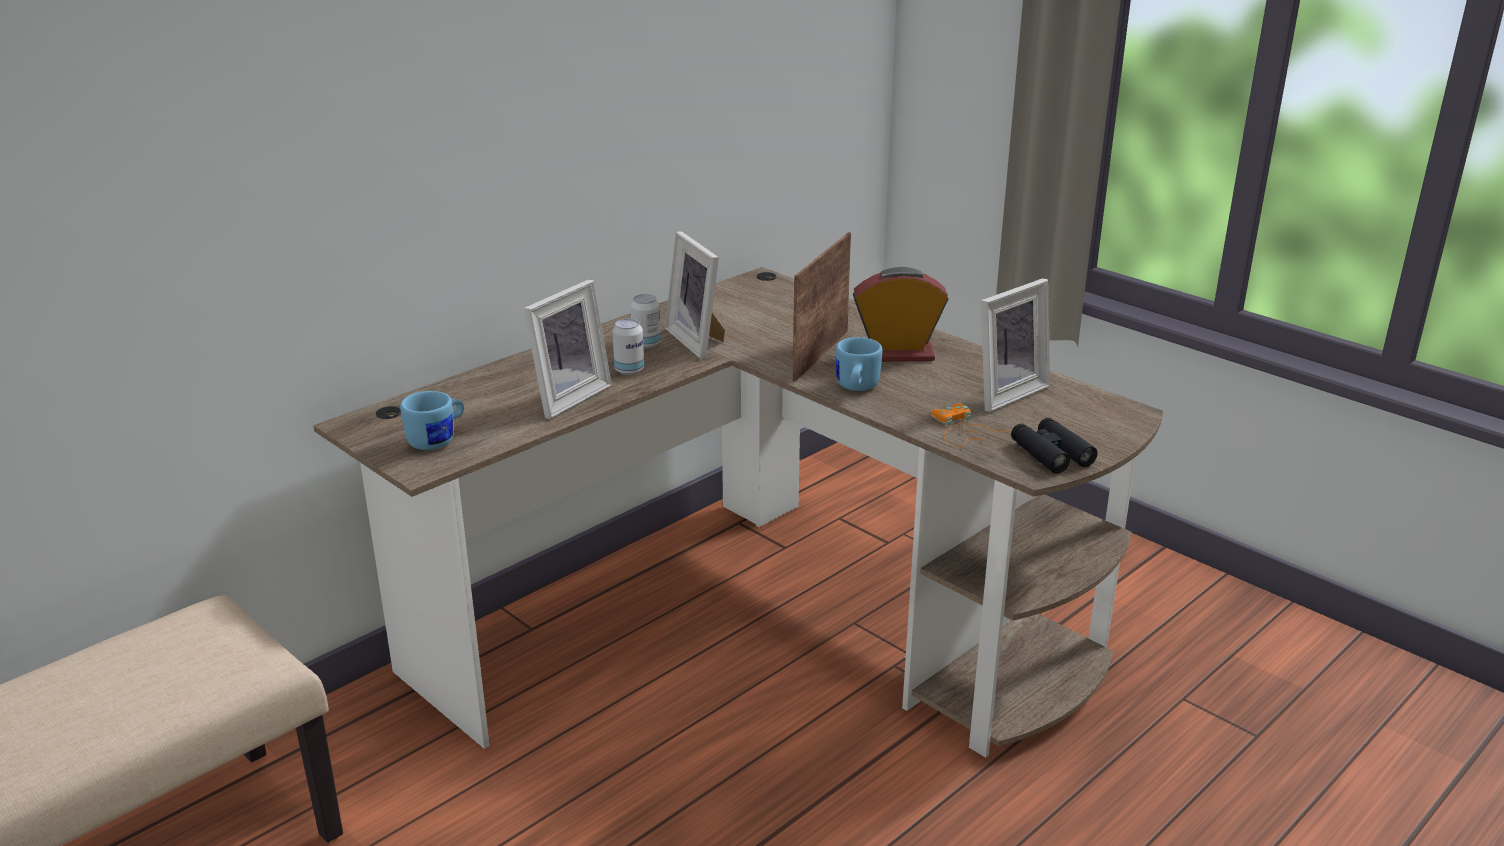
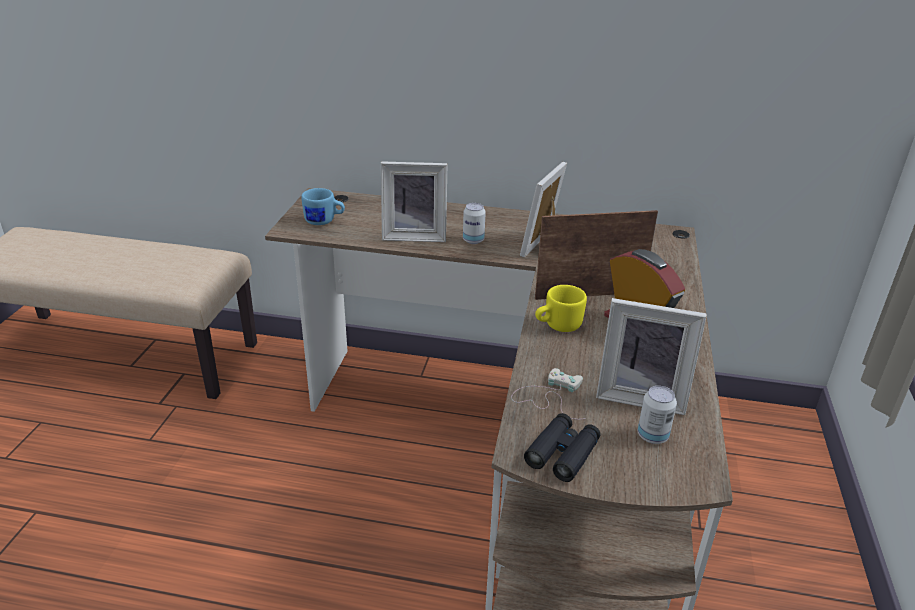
camera: 55 degrees right, 5 degrees up
can [630,294,661,349] -> can moved to [638,386,677,444]
blue mug [836,337,882,391] -> yellow mug [535,285,587,332]
orange game controller [931,404,1012,447] -> white game controller [511,368,586,420]

